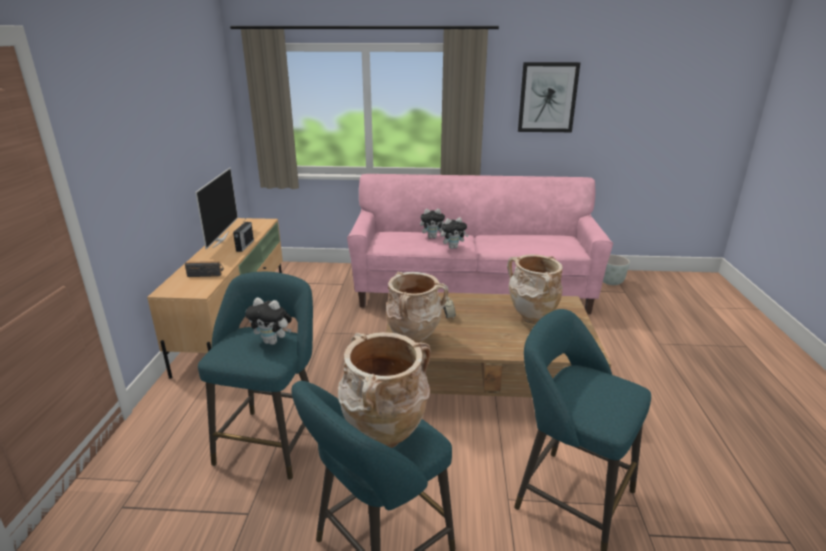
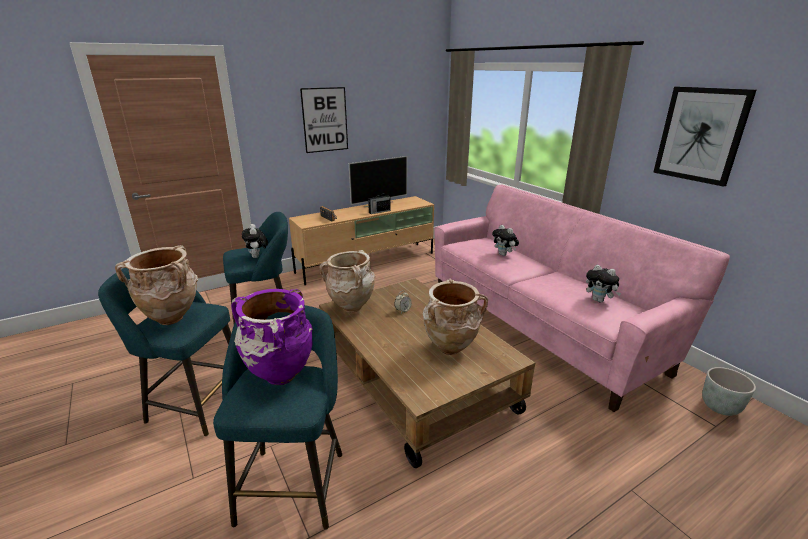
camera: 55 degrees right, 0 degrees up
plush toy [441,217,469,249] -> plush toy moved to [586,265,621,303]
none -> purple vase [231,289,313,385]
none -> picture [300,87,348,153]

